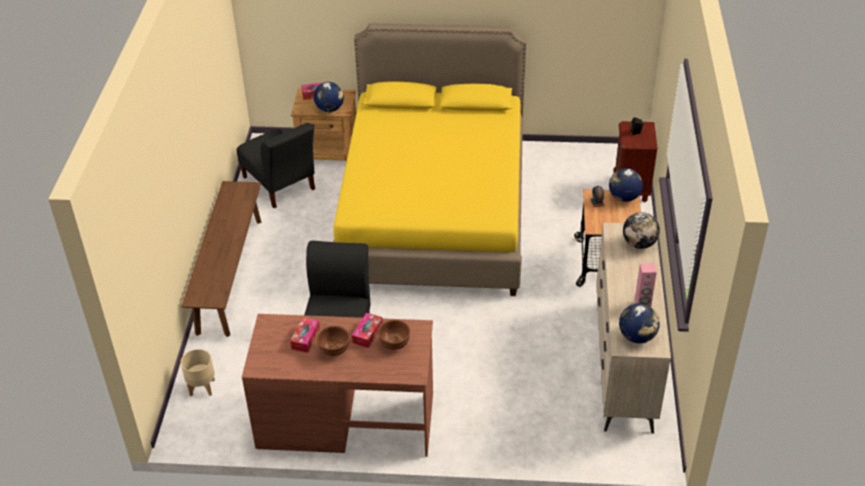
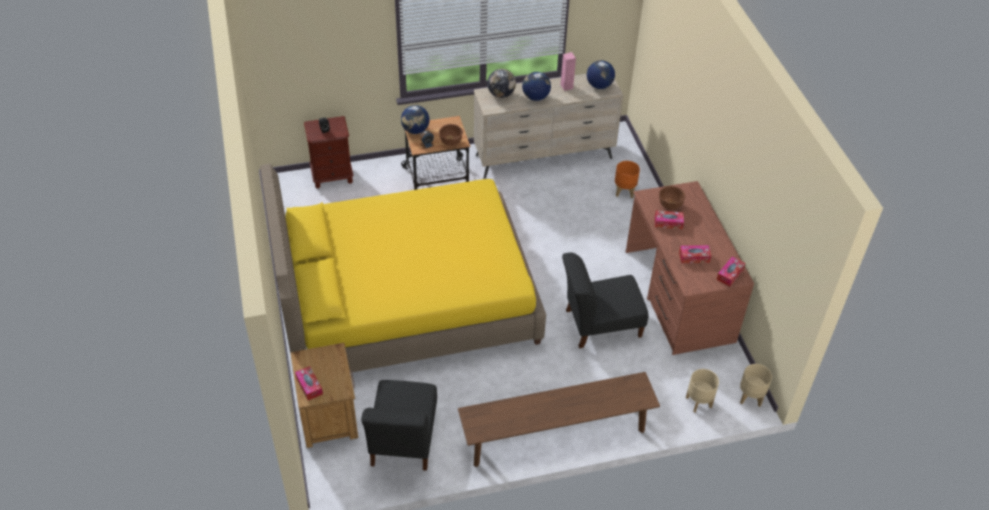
camera: 110 degrees left, 5 degrees up
black chair [237,123,315,208] -> black chair turned 150 degrees clockwise [361,380,437,471]
globe [314,82,344,112] -> globe moved to [522,72,551,101]
brown bowl [317,326,350,356] -> brown bowl moved to [439,124,463,146]
none -> orange planter [615,161,640,198]
none -> tissue box [716,257,745,287]
none -> beige planter [740,364,772,407]

